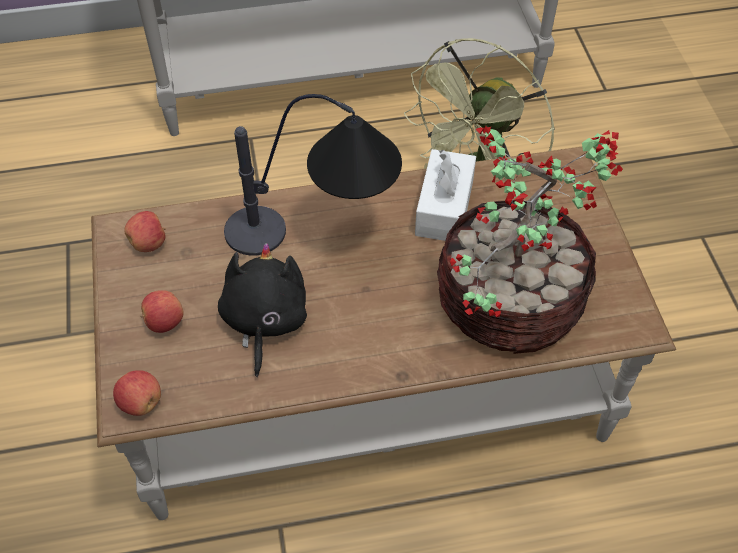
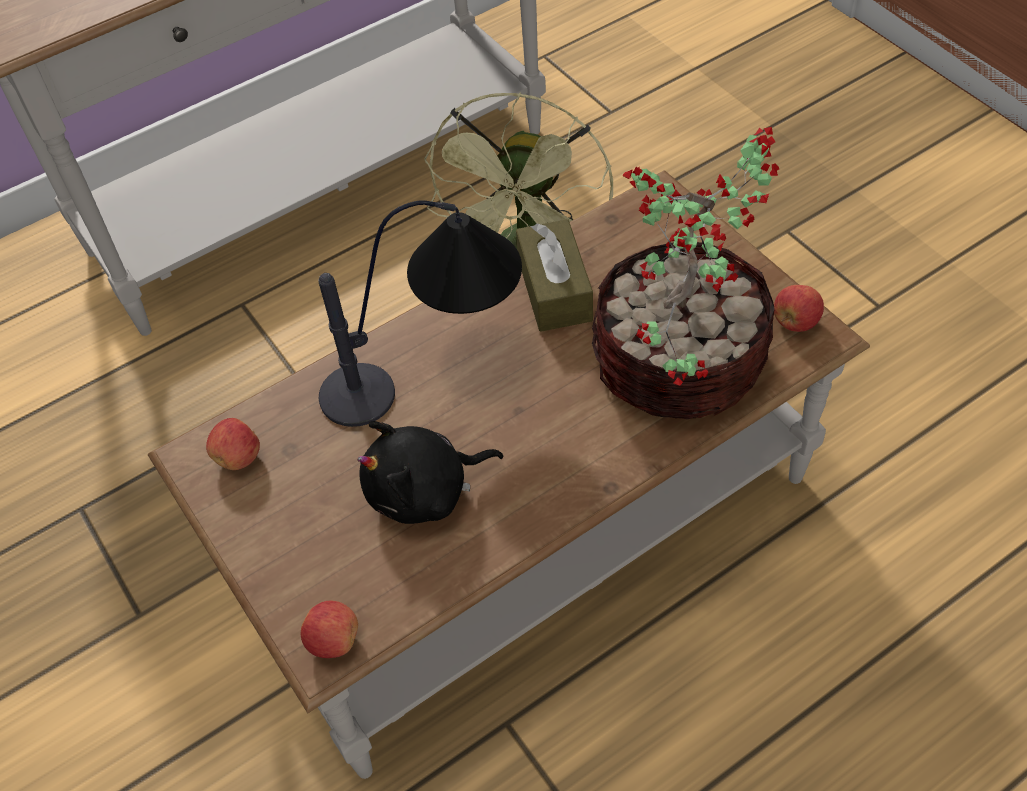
camera: 20 degrees left, 0 degrees up
apple [141,290,183,333] -> apple moved to [774,285,824,332]
black plush toy [218,243,307,377] -> black plush toy turned 90 degrees counterclockwise [358,421,503,524]
white tissue box [415,149,476,241] -> brown tissue box [516,219,593,332]

